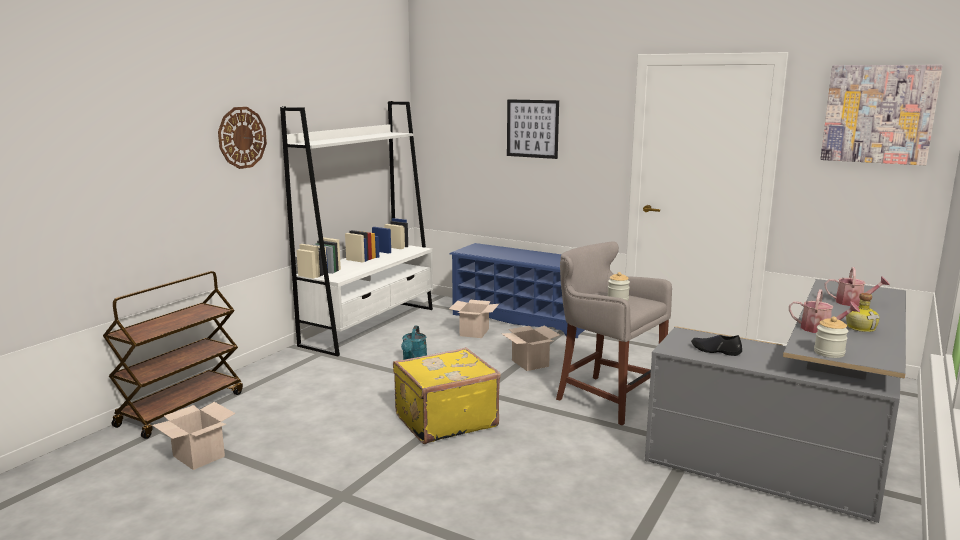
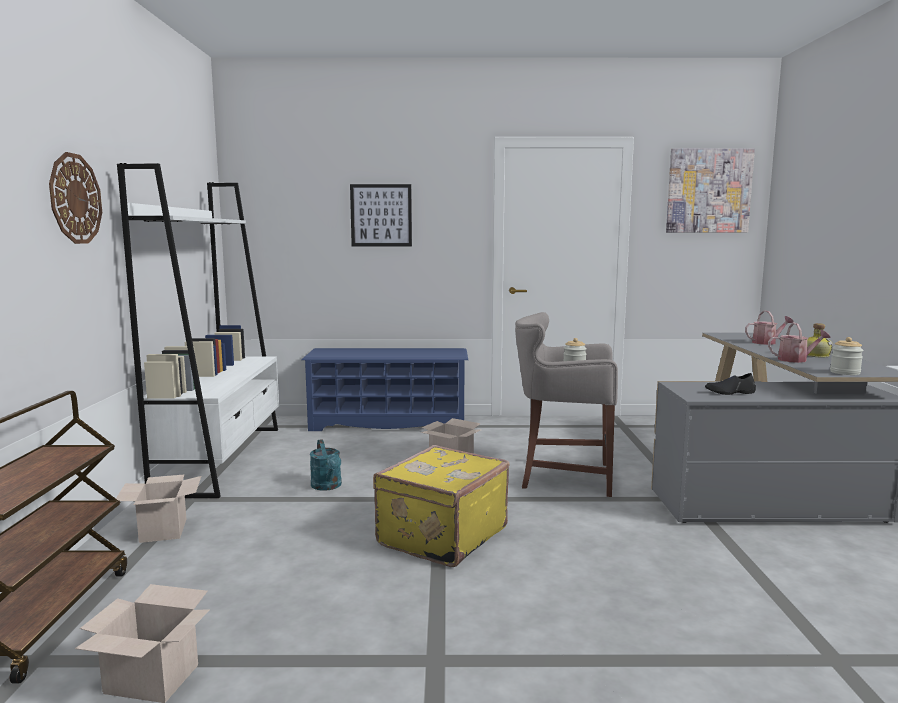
camera: 30 degrees left, 5 degrees down
cardboard box [449,300,499,338] -> cardboard box moved to [116,475,201,543]

